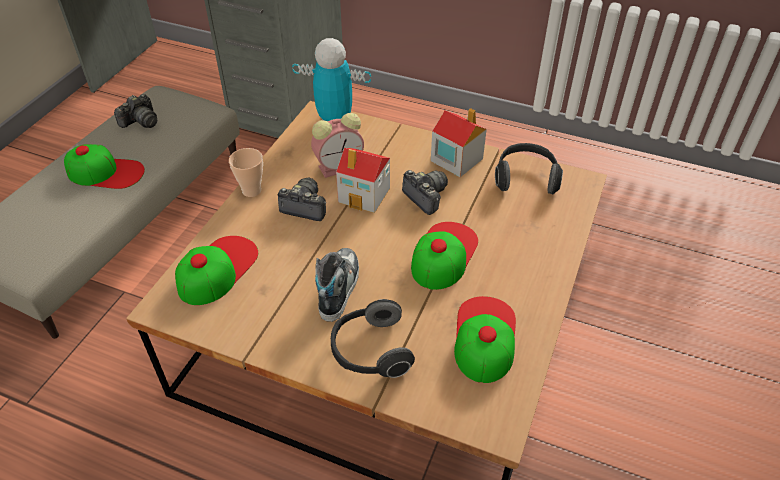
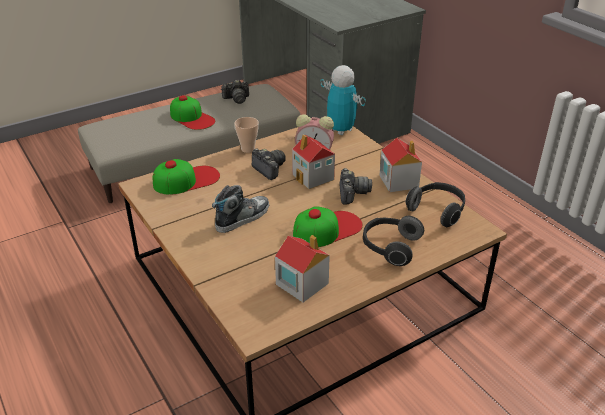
camera: 35 degrees right, 10 degrees down
headphones [331,299,415,378] -> headphones moved to [363,216,424,266]
cap [454,296,516,383] -> toy house [275,235,330,302]

